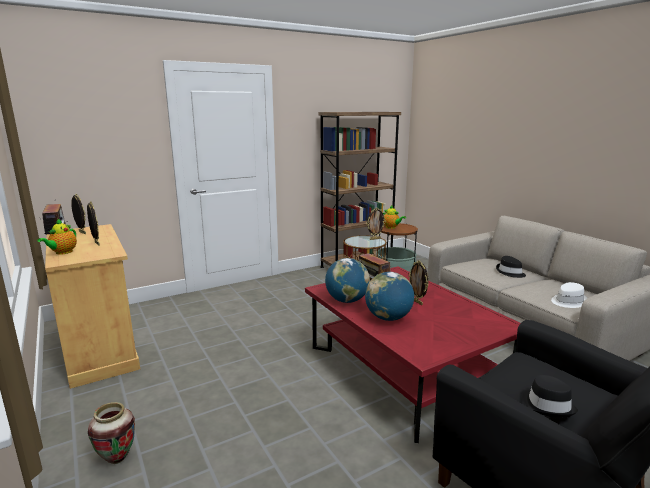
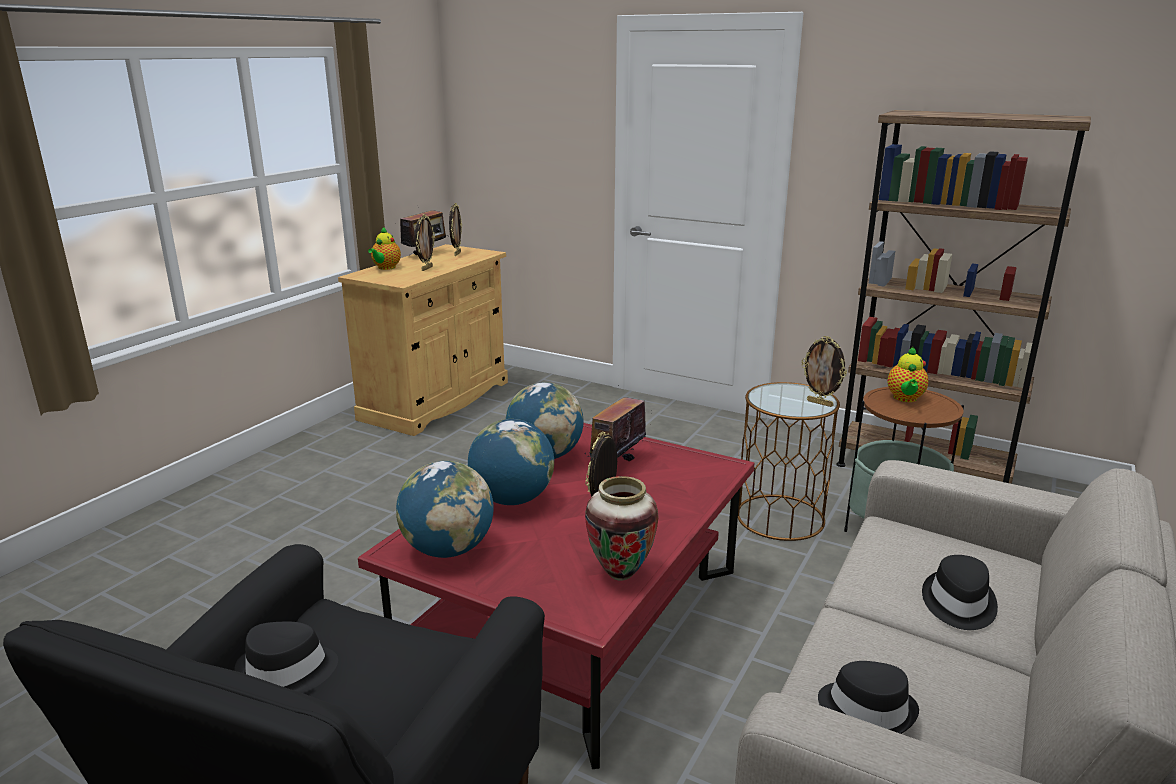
camera: 60 degrees right, 5 degrees up
teapot [37,219,77,255] -> teapot turned 60 degrees counterclockwise [368,227,401,270]
vase [88,402,135,464] -> vase moved to [585,476,658,581]
white hat [551,282,587,308] -> black hat [818,661,919,734]
none -> globe [396,461,494,558]

